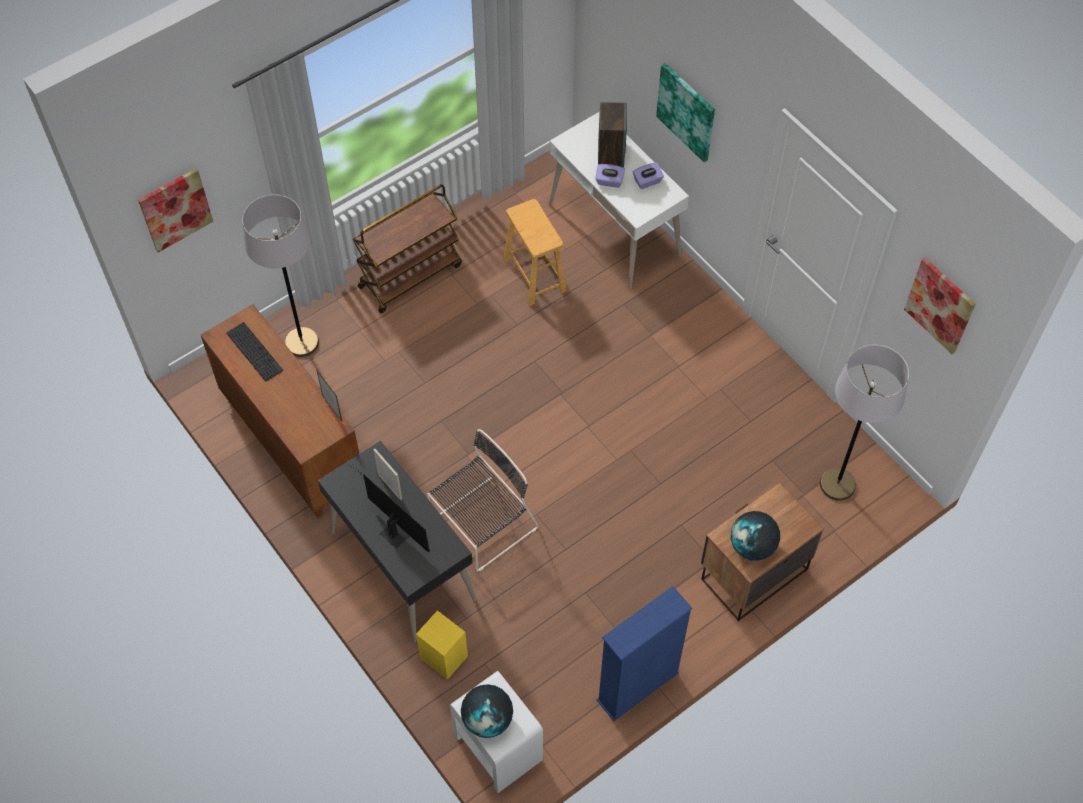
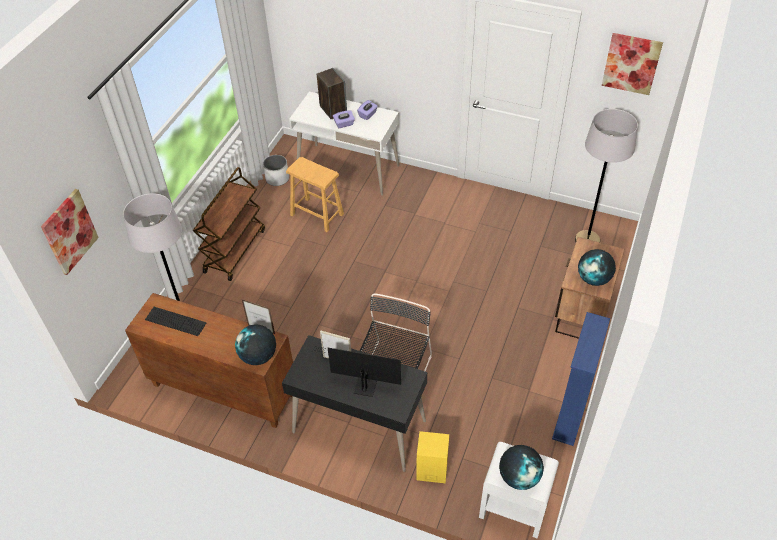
camera: 30 degrees left, 10 degrees down
picture [656,63,715,162] -> none
none -> globe [235,324,276,365]
none -> white planter [263,155,289,186]

